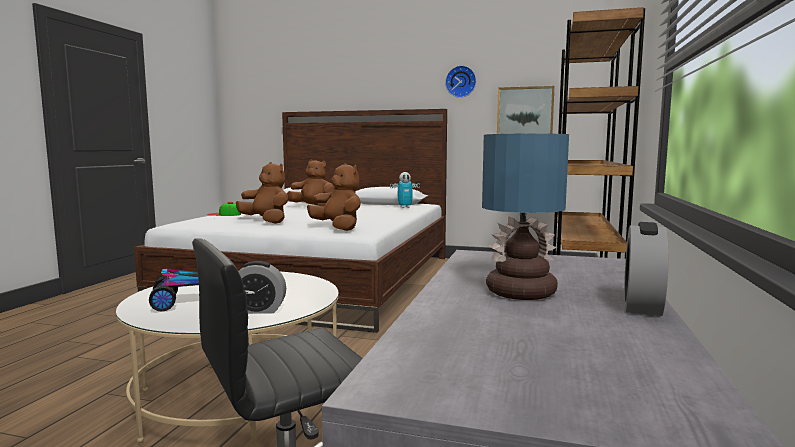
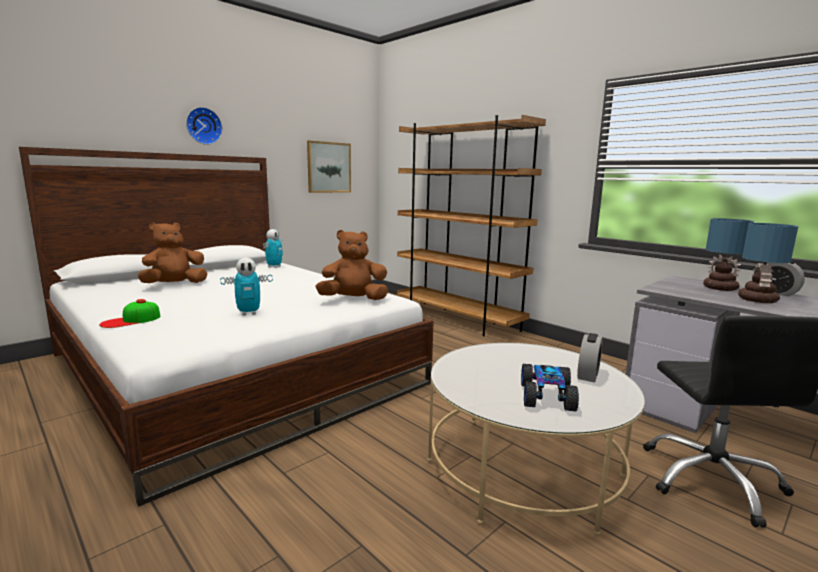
camera: 60 degrees left, 5 degrees up
brown plush toy [236,162,288,224] -> toy robot [220,258,273,315]
wall clock [445,65,476,98] -> wall clock moved to [186,107,223,145]
none -> table lamp [703,218,754,291]

